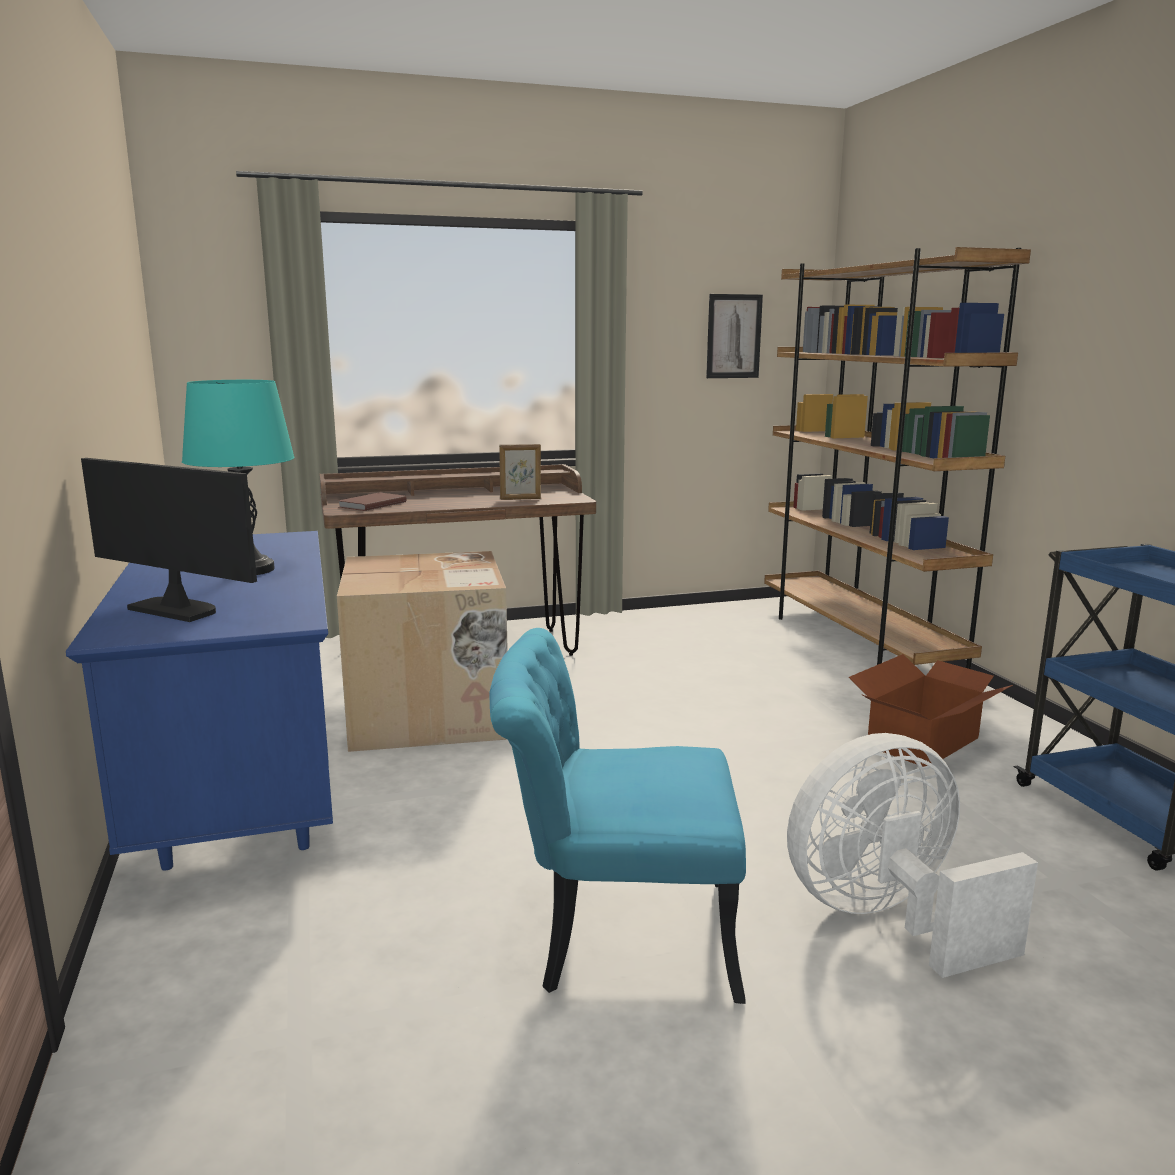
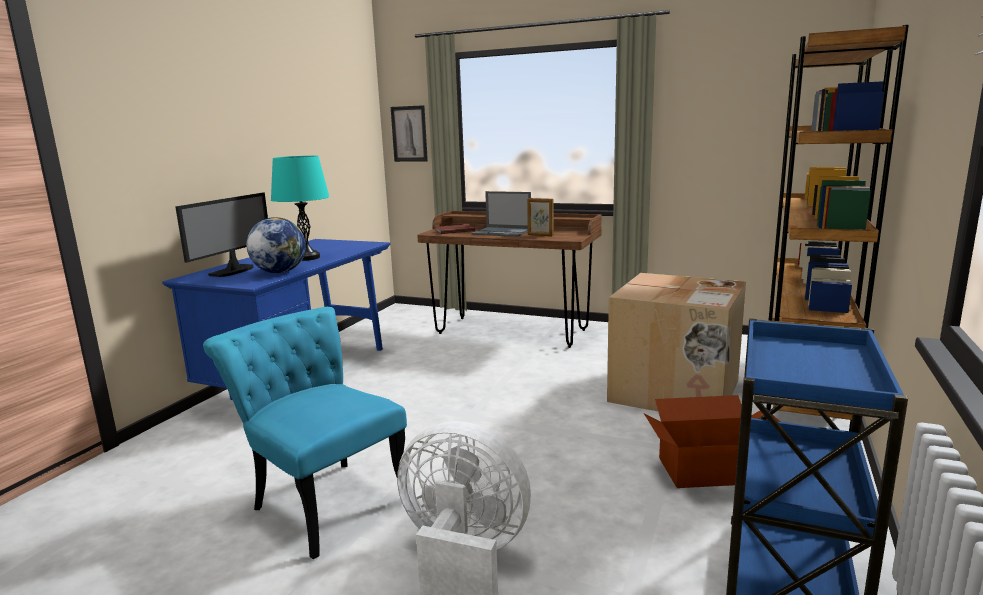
camera: 40 degrees right, 0 degrees up
monitor [81,458,257,622] -> monitor turned 45 degrees clockwise [175,193,268,277]
cardboard box [337,551,508,752] -> cardboard box moved to [607,273,746,411]
picture [706,294,763,378] -> picture moved to [391,105,428,162]
none -> globe [246,217,306,273]
none -> laptop [471,191,531,237]

